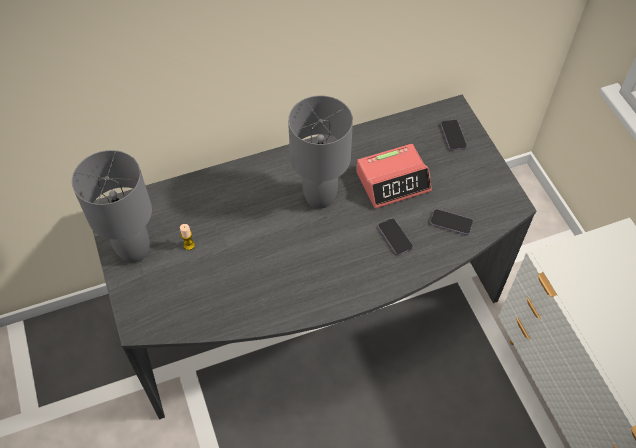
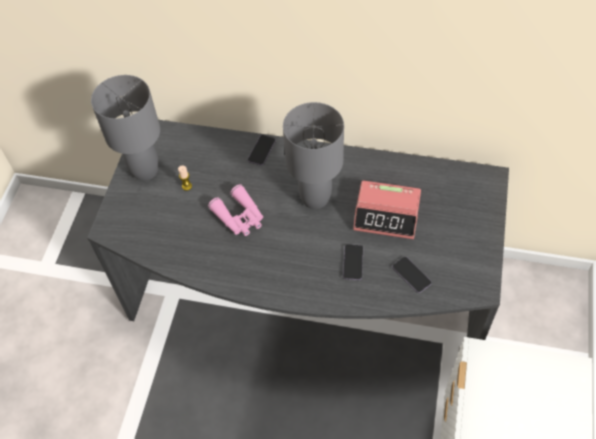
camera: 35 degrees right, 0 degrees up
phone [441,120,467,150] -> phone moved to [248,135,276,166]
none -> pink binoculars [208,184,263,236]

